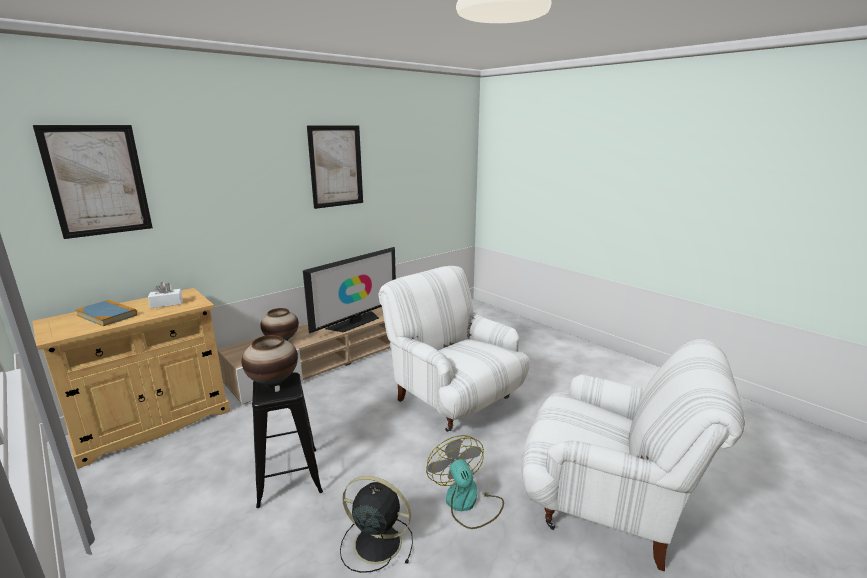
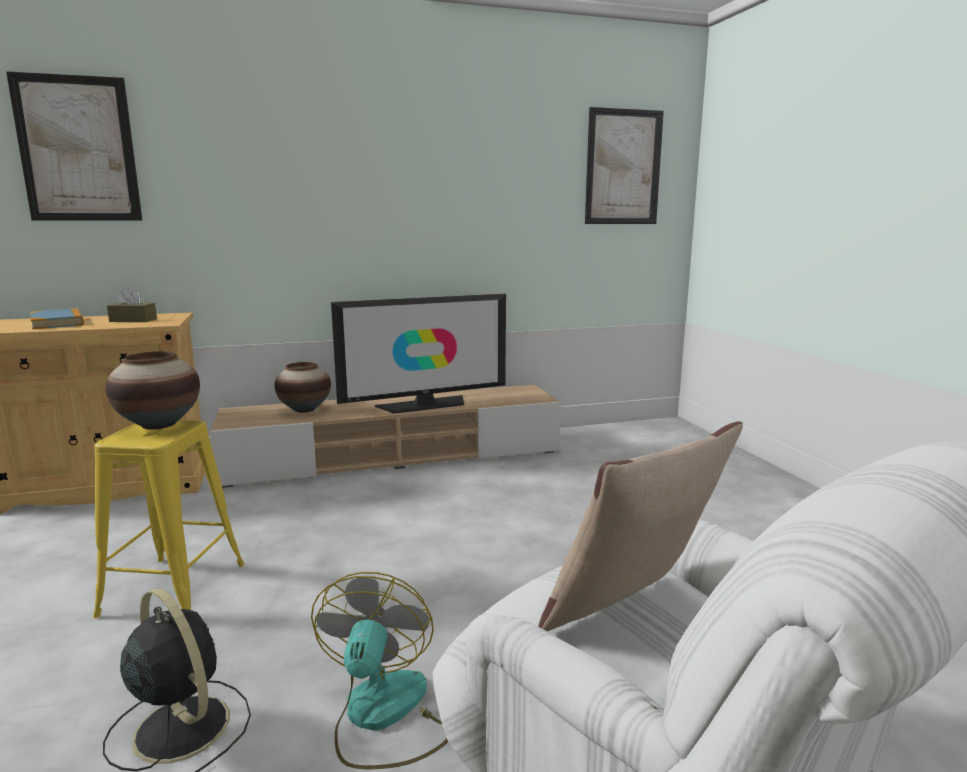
camera: 25 degrees right, 5 degrees down
white tissue box [148,282,183,308] -> brown tissue box [107,288,157,322]
black stool [252,372,323,508] -> yellow stool [93,421,244,618]
picture [307,126,363,209] -> picture moved to [585,107,664,224]
white armchair [378,266,530,432] -> none
none -> beige pillow [538,421,743,631]

